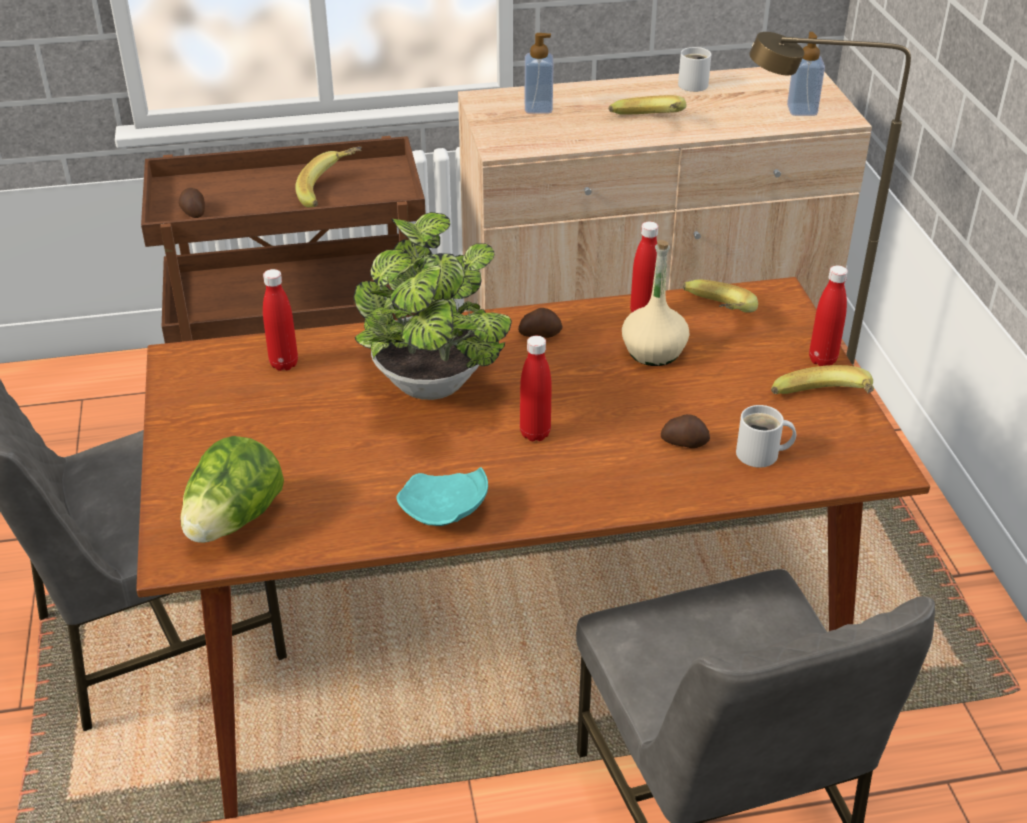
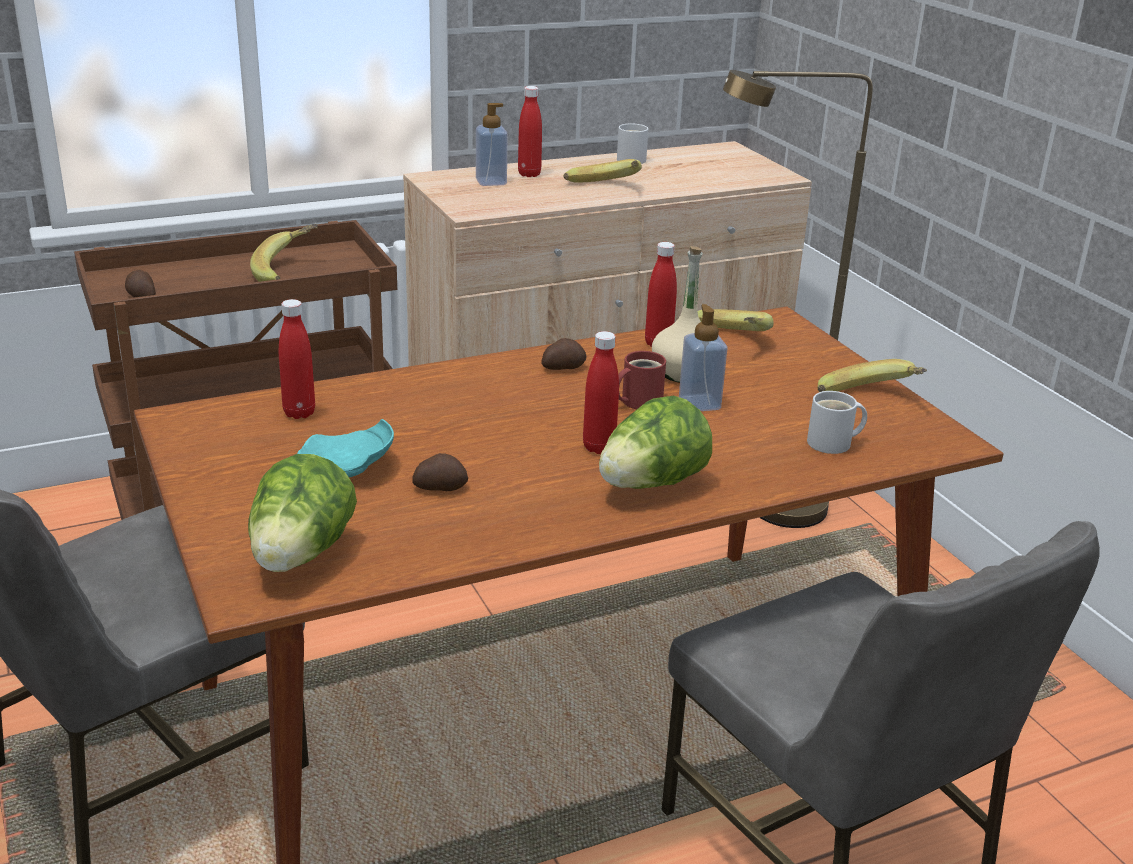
camera: 15 degrees left, 10 degrees down
potted plant [353,212,512,400] -> none
turquoise plate [397,467,488,526] -> turquoise plate moved to [297,419,394,477]
potato [661,414,710,448] -> potato moved to [412,453,468,491]
soap dispenser [787,32,825,116] -> soap dispenser moved to [679,304,728,411]
red bottle [809,265,848,366] -> red bottle moved to [518,86,542,177]
none -> lettuce [599,396,712,489]
none -> red mug [618,351,666,409]

